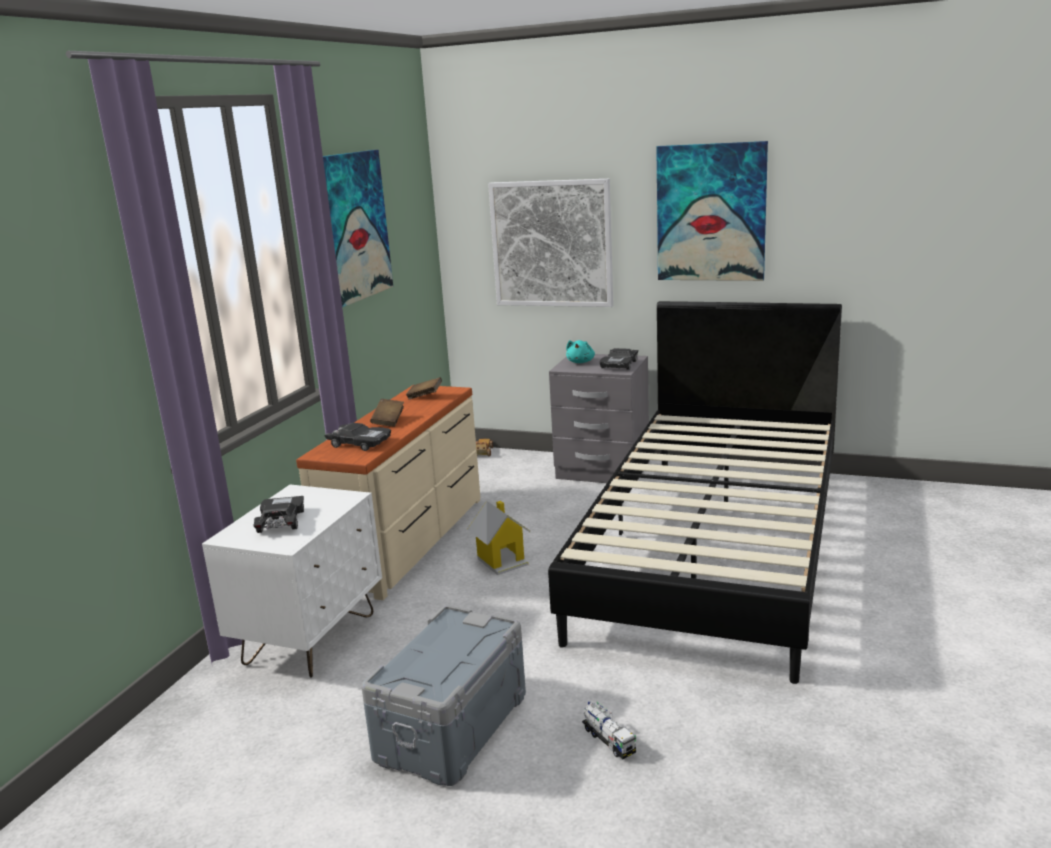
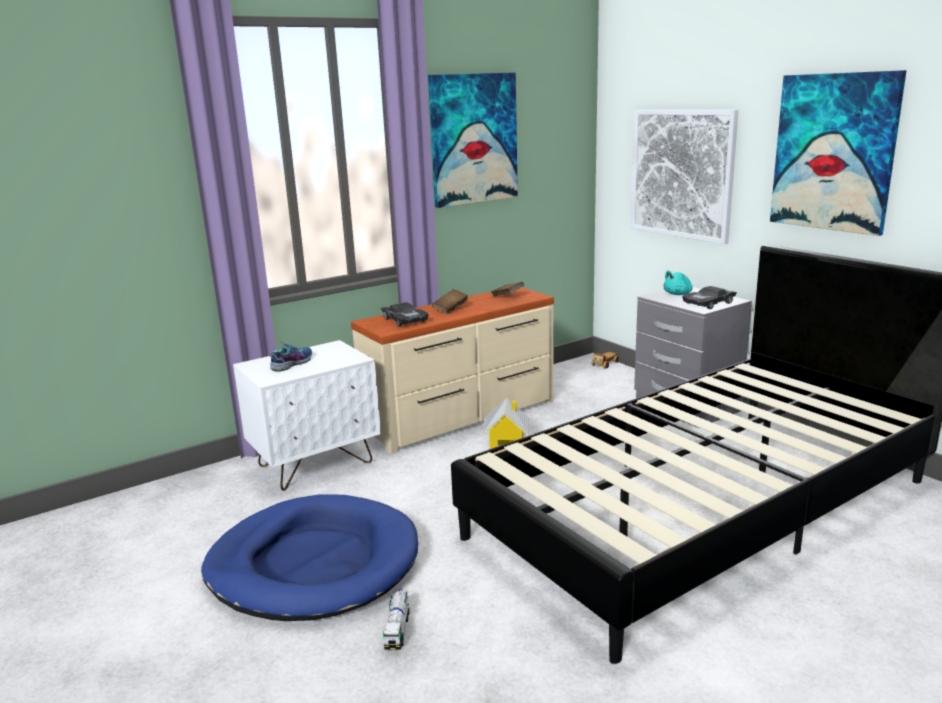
camera: 35 degrees right, 0 degrees up
black toy car [253,496,304,533] -> shoe [270,342,312,372]
grey storage box [361,606,526,786] -> blue dog bed [201,495,418,621]

